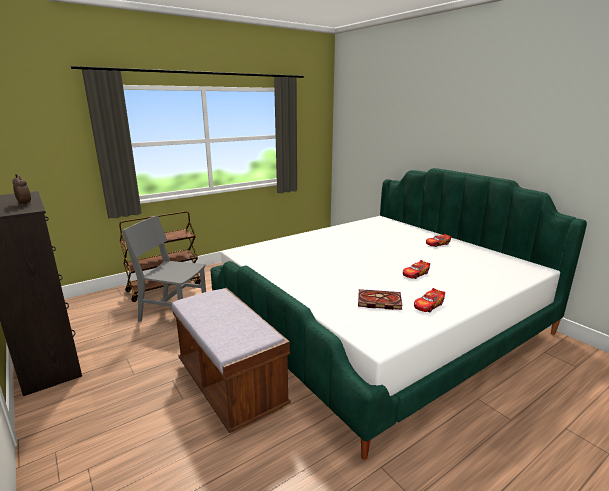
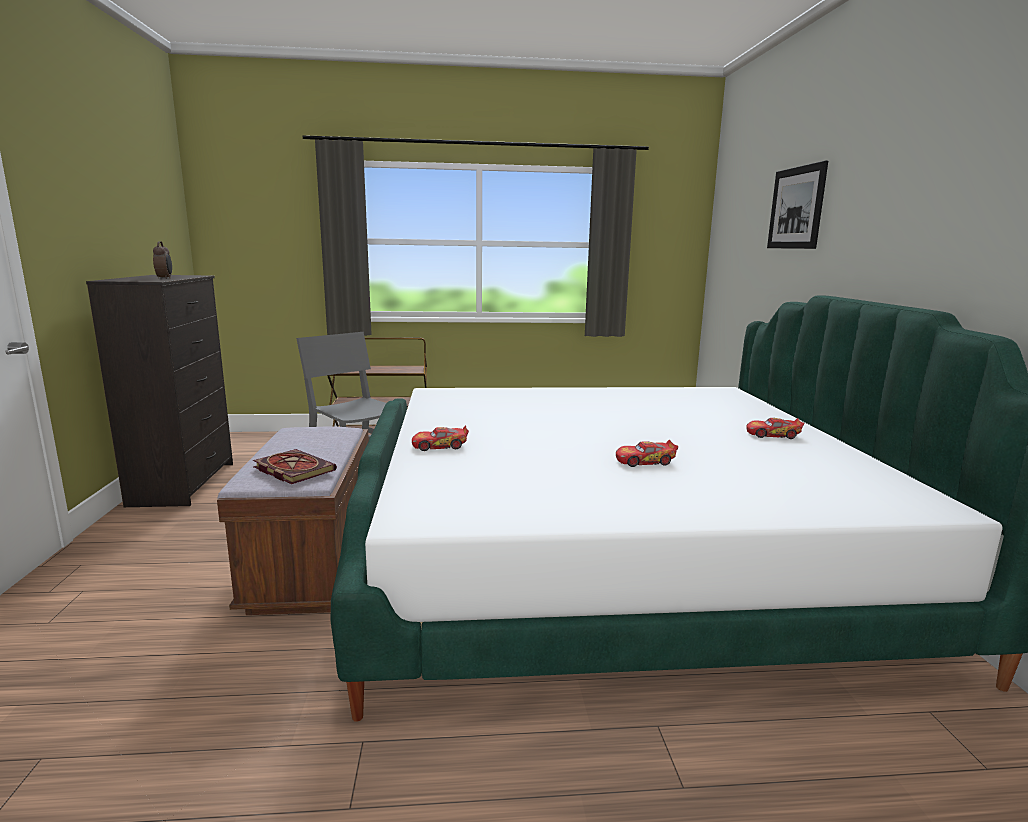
camera: 30 degrees right, 5 degrees down
book [358,289,403,310] -> book moved to [253,449,337,484]
toy car [414,288,445,313] -> toy car moved to [412,425,469,451]
none -> picture [767,161,828,249]

